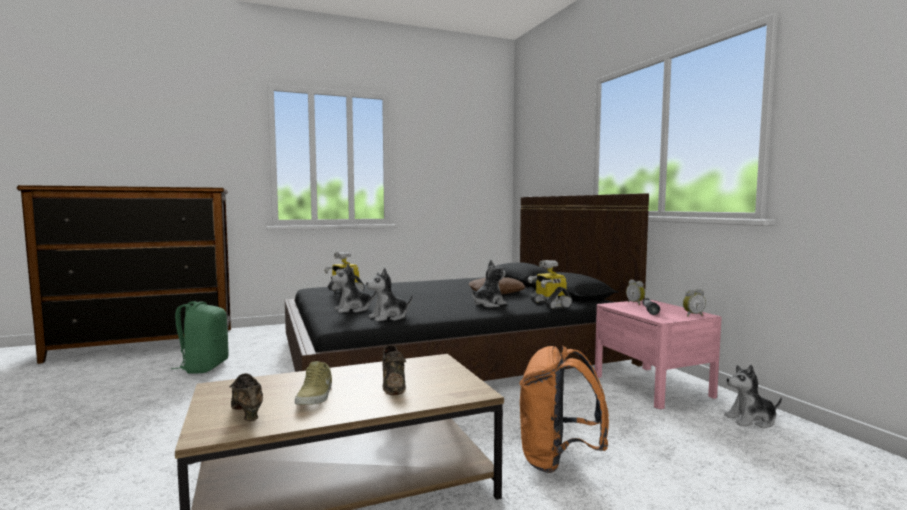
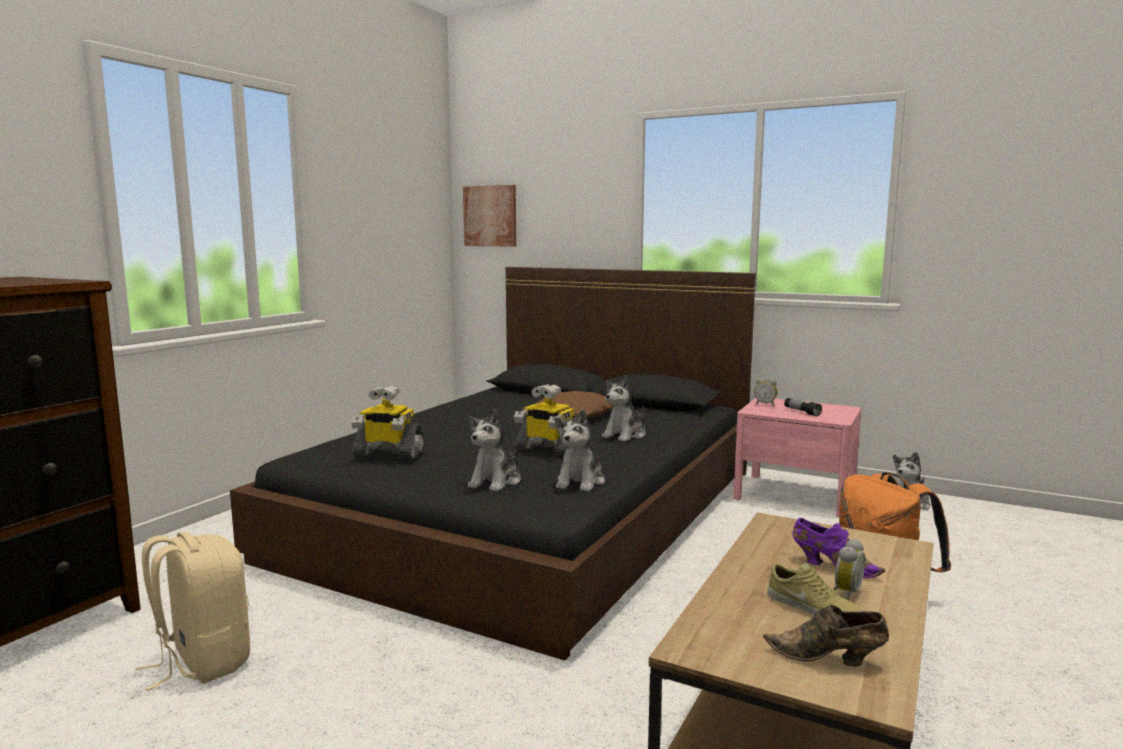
camera: 40 degrees left, 5 degrees up
green backpack [171,301,229,374] -> beige backpack [135,532,250,691]
brown shoe [382,345,406,395] -> purple shoe [792,518,885,578]
plush toy [472,260,507,307] -> plush toy turned 150 degrees counterclockwise [602,375,646,442]
toy robot [528,260,573,309] -> toy robot moved to [514,384,574,457]
alarm clock [683,289,706,316] -> alarm clock moved to [833,539,865,601]
none -> picture [463,185,516,247]

